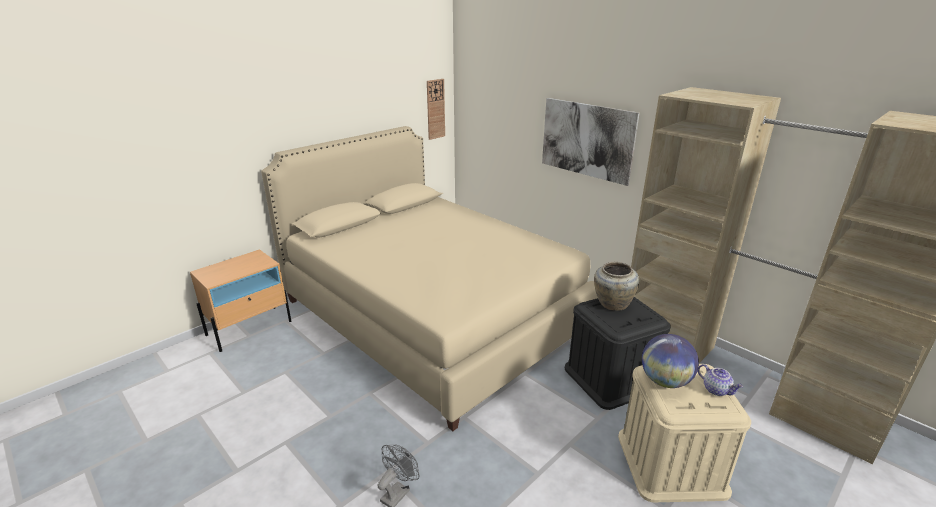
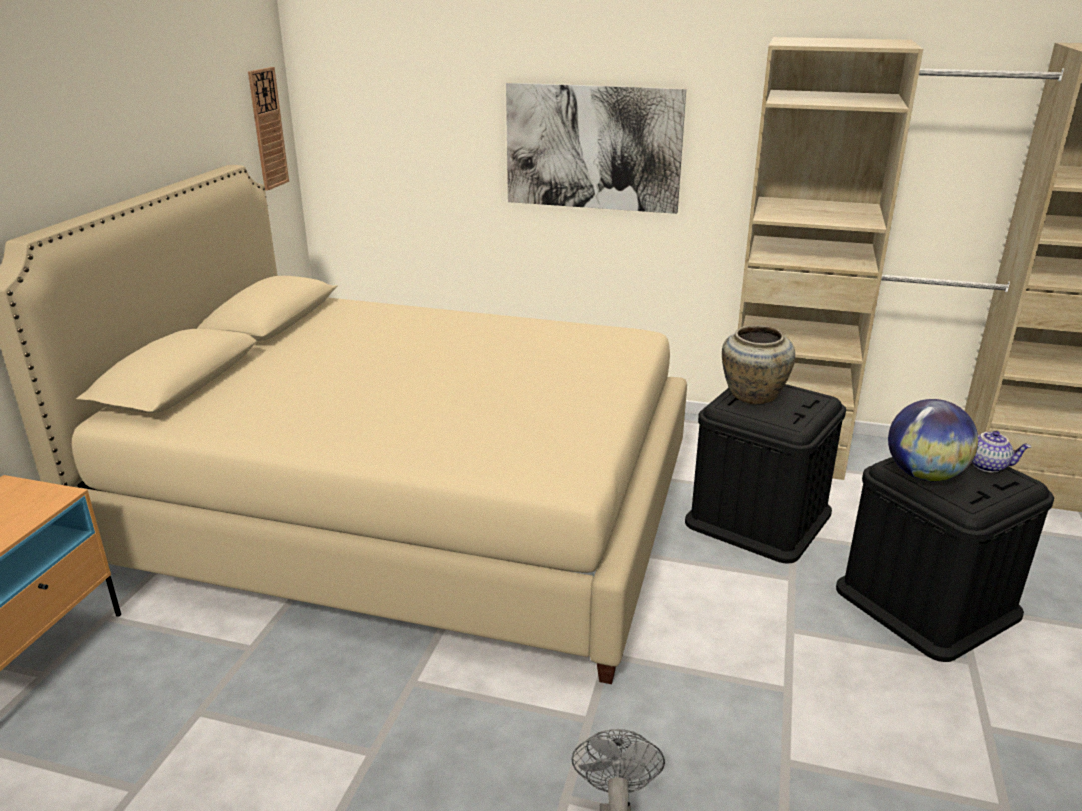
camera: 30 degrees left, 0 degrees up
beige storage box [618,364,751,502] -> black storage box [836,457,1054,662]

